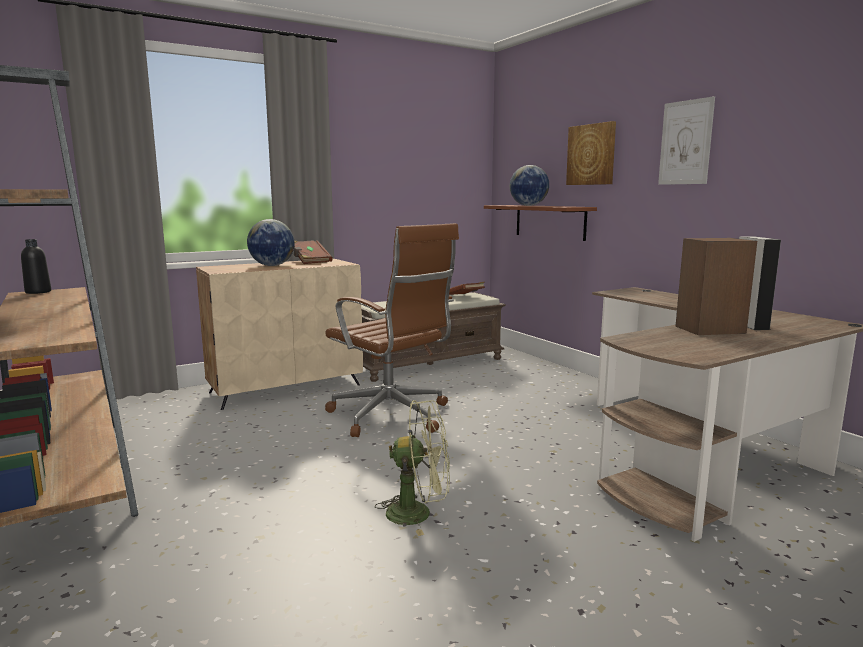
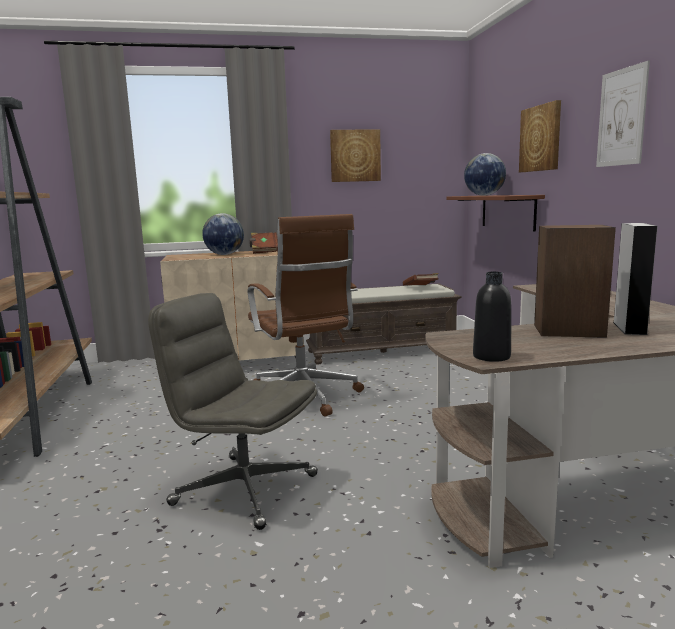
camera: 20 degrees right, 0 degrees up
black bottle [21,239,51,294] -> black bottle moved to [473,271,511,362]
green fan [375,400,450,536] -> grey office chair [148,293,318,530]
none -> picture [330,129,381,182]

